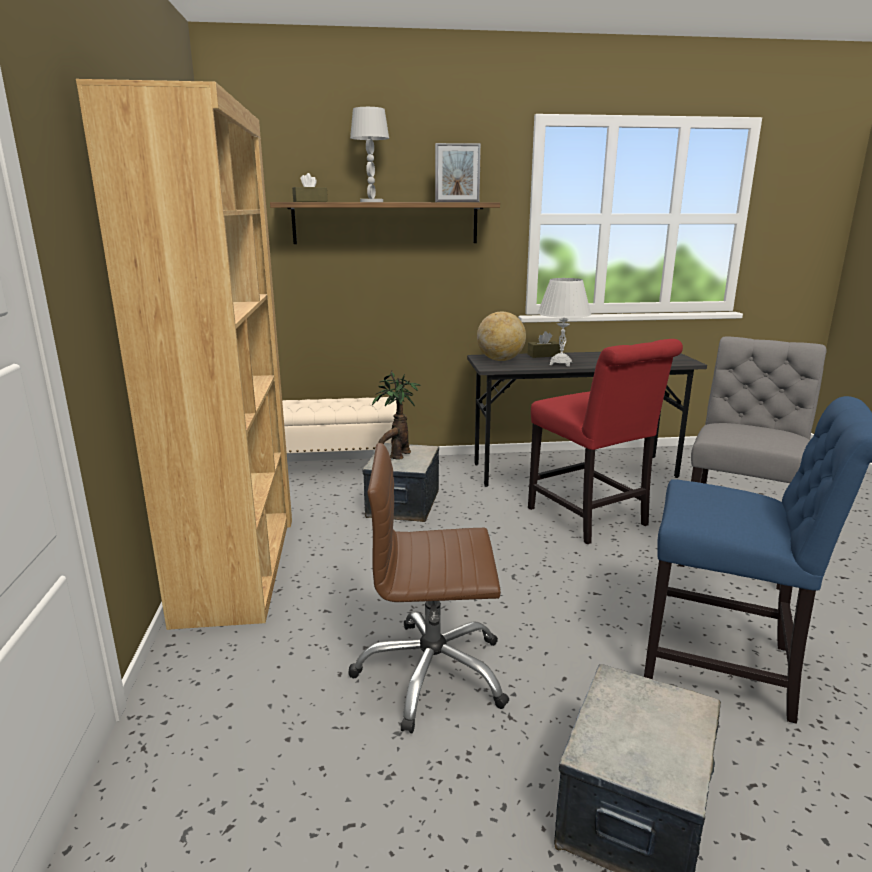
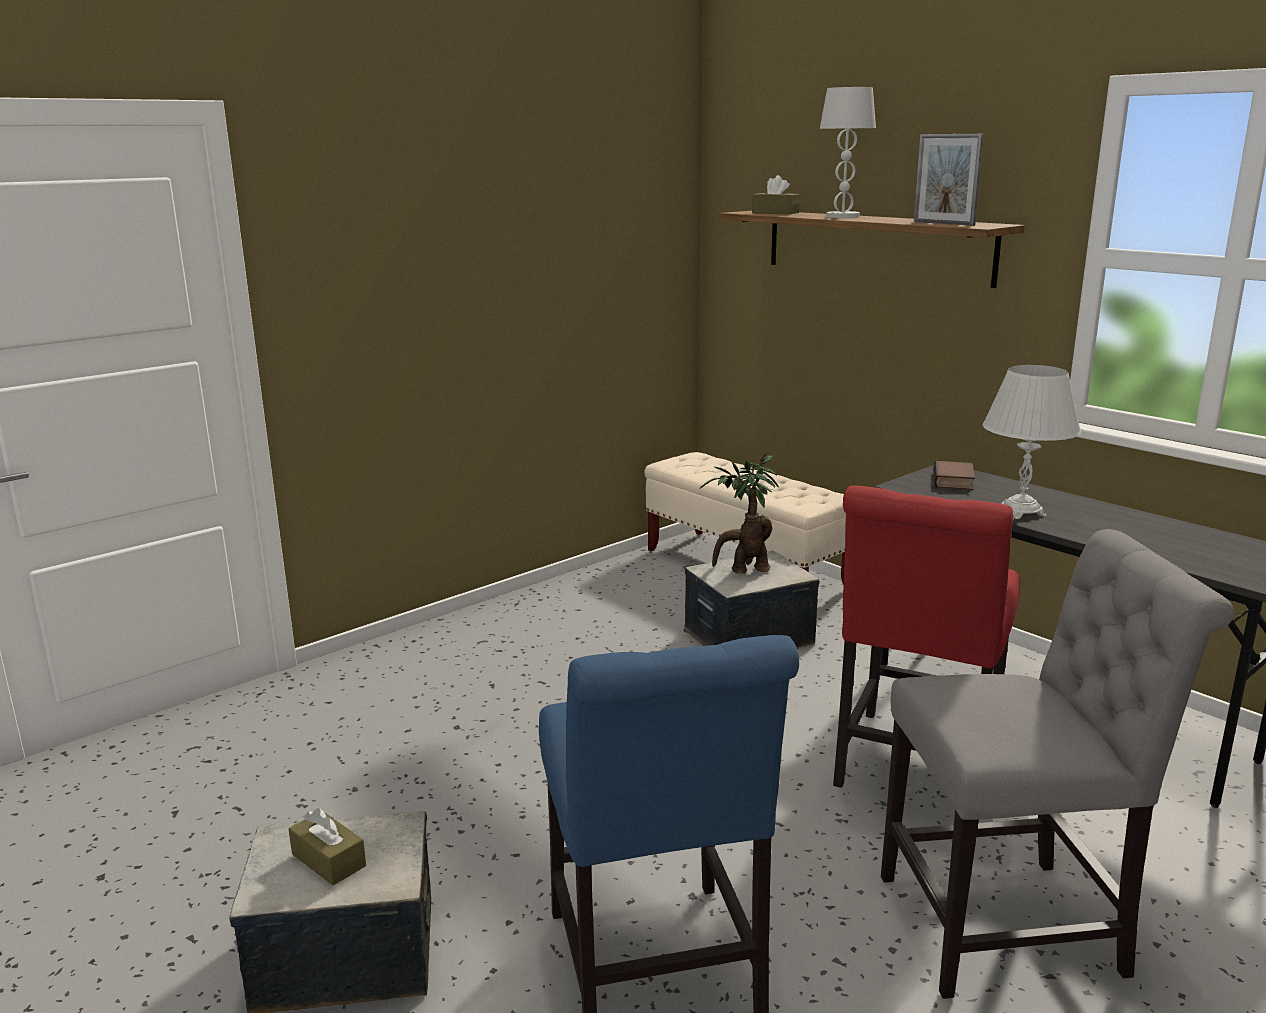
camera: 55 degrees right, 0 degrees up
brown bookcase [76,79,292,630] -> none
brown office chair [348,443,509,733] -> none
globe [477,312,526,361] -> book [933,461,975,490]
brown tissue box [528,331,560,358] -> brown tissue box moved to [288,808,366,885]

